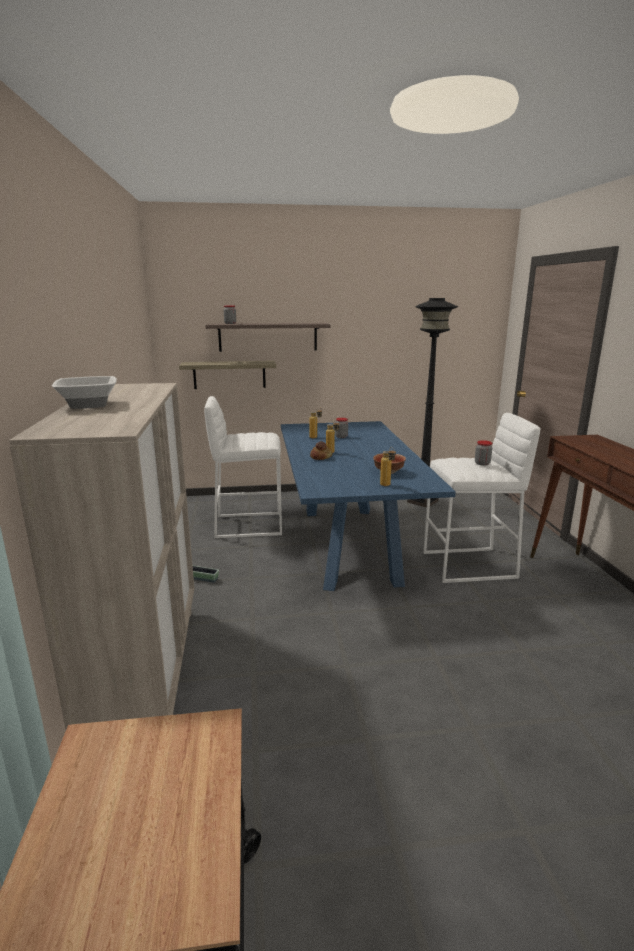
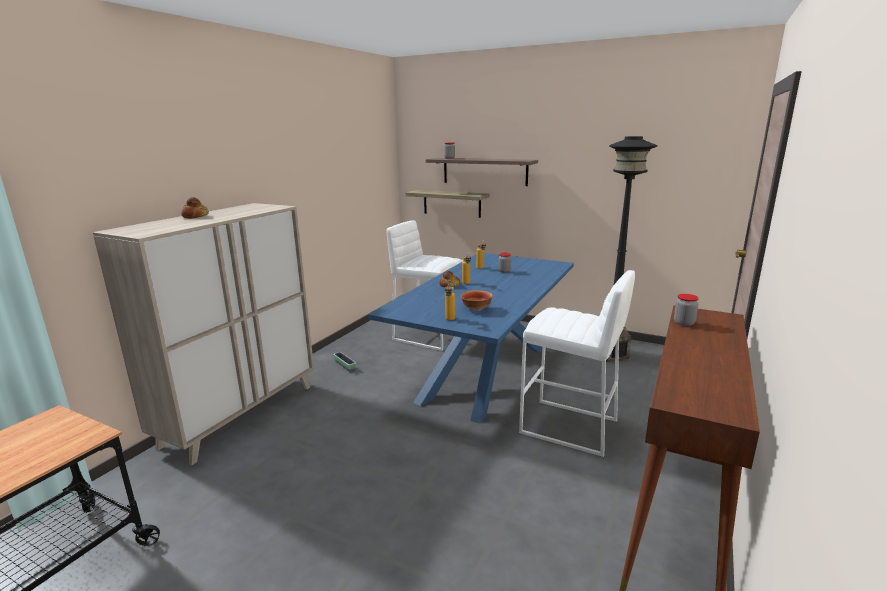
camera: 35 degrees right, 0 degrees up
bowl [52,376,117,409] -> bread [181,197,209,218]
jar [475,440,492,466] -> jar moved to [674,294,699,326]

